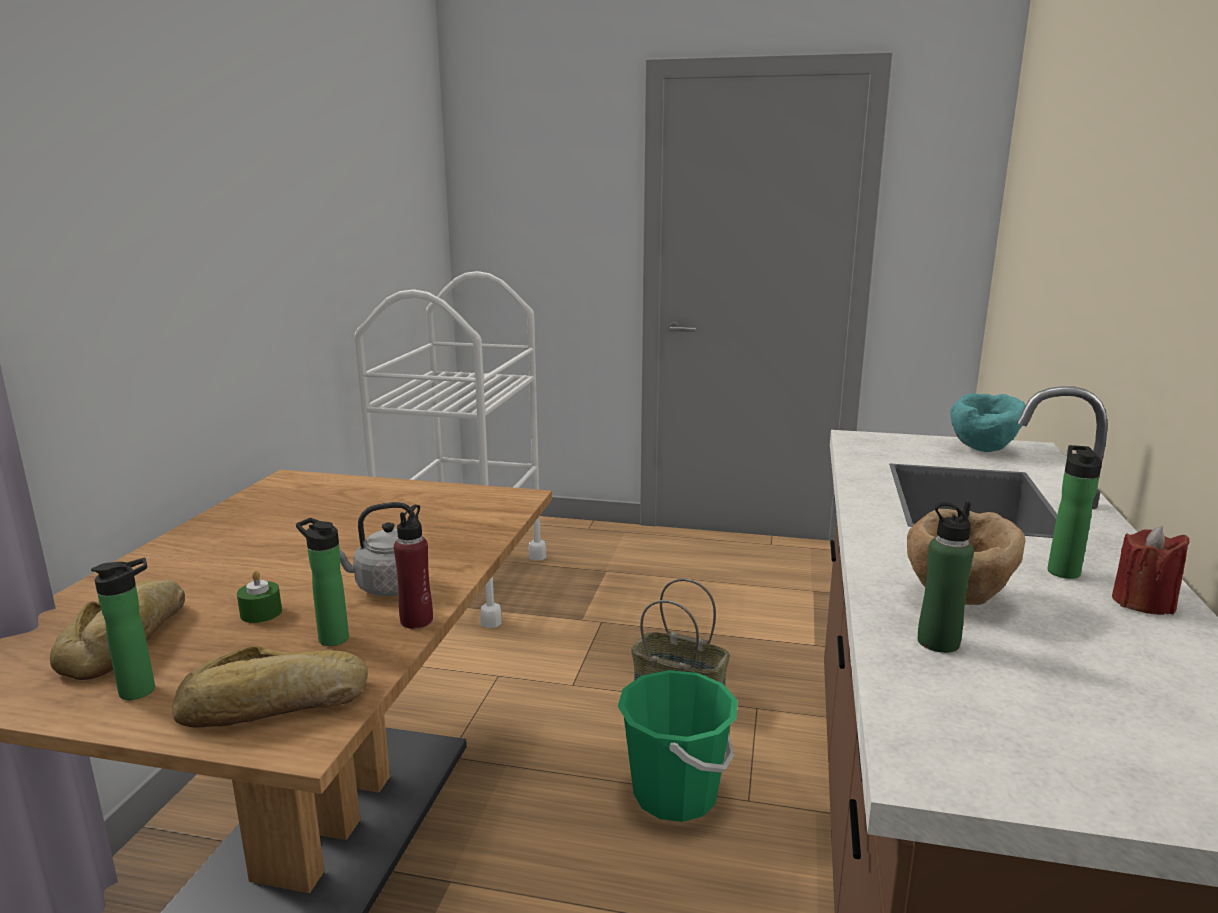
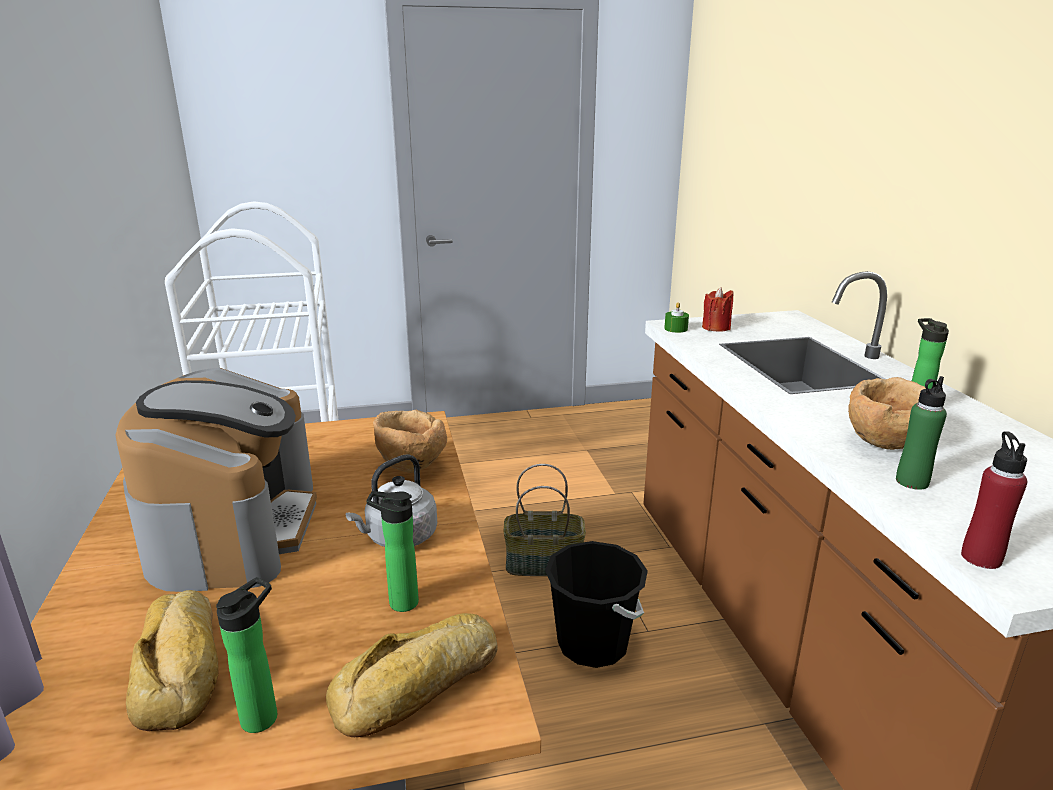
camera: 25 degrees left, 5 degrees up
green candle [237,571,282,623] -> green candle moved to [664,302,689,333]
red bottle [394,505,433,629] -> red bottle moved to [961,431,1027,569]
green bucket [618,670,738,822] -> black bucket [545,541,648,668]
turquoise bowl [951,393,1026,452] -> none
red candle [1112,526,1189,615] -> red candle moved to [702,287,734,332]
none -> coffee machine [115,368,317,592]
none -> brown bowl [373,410,447,473]

